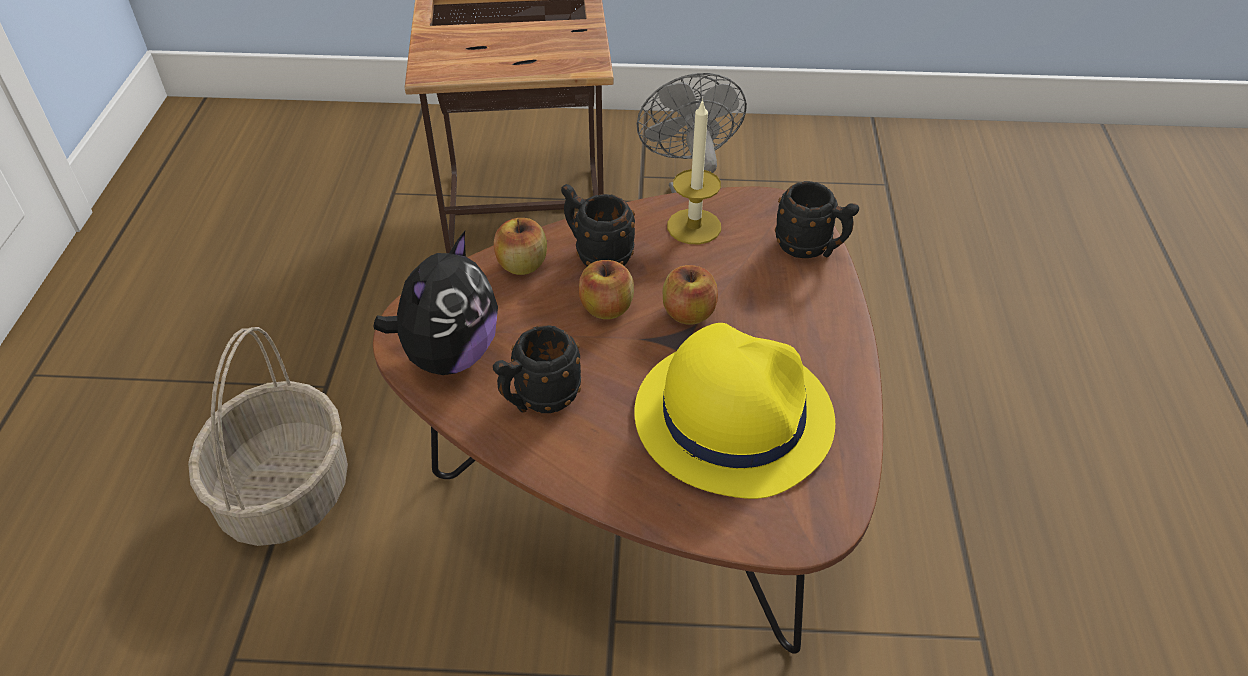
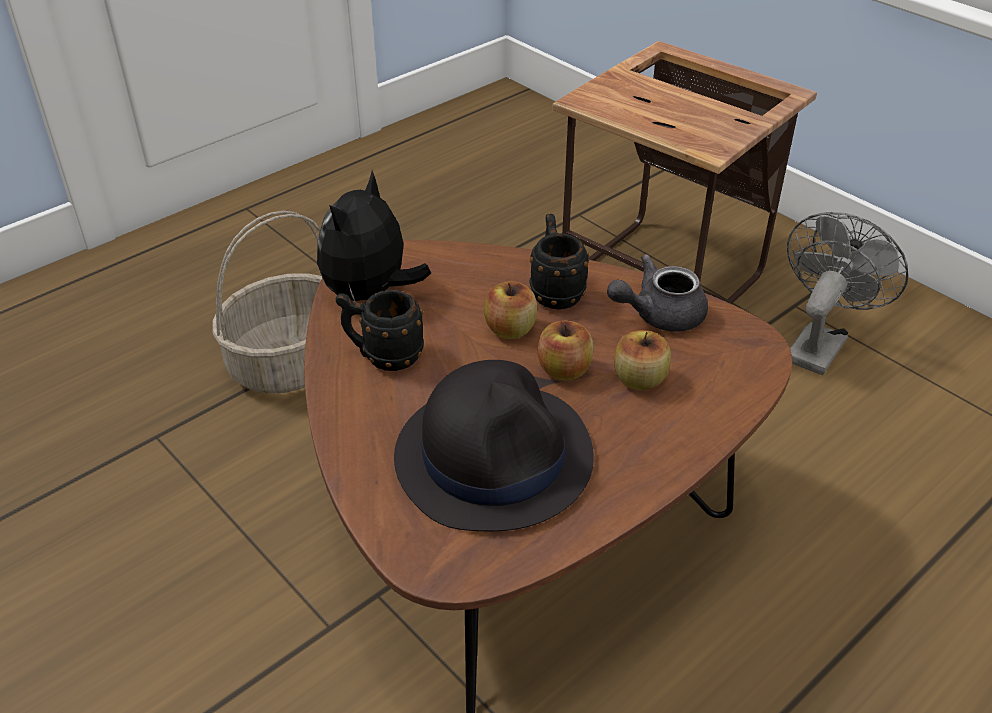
camera: 45 degrees right, 5 degrees down
plush toy [374,231,498,375] -> plush toy turned 135 degrees clockwise [317,171,431,302]
apple [494,218,547,275] -> apple moved to [614,330,671,390]
yellow hat [634,323,835,499] -> black hat [394,360,594,531]
candle [667,99,721,245] -> grey teapot [607,254,708,332]
black mug [775,181,859,258] -> none

